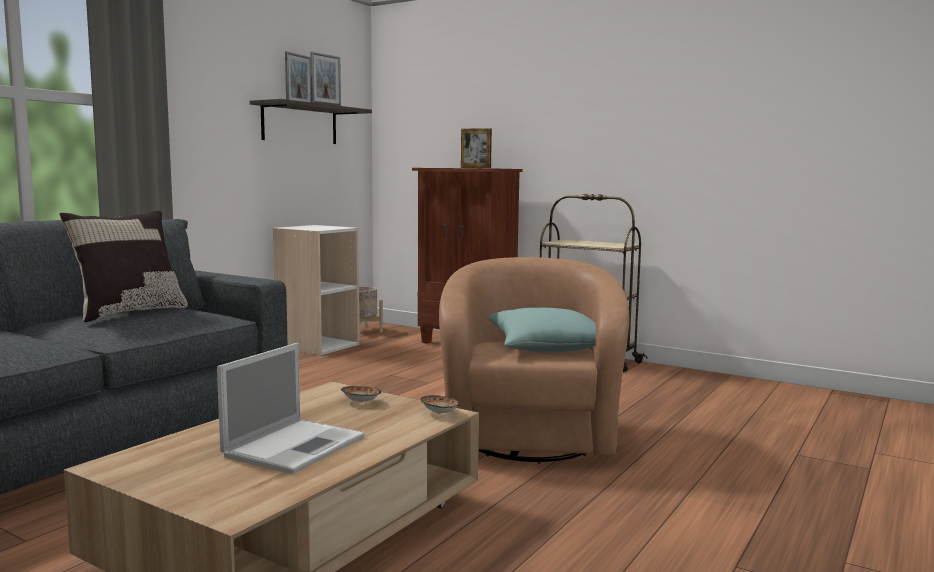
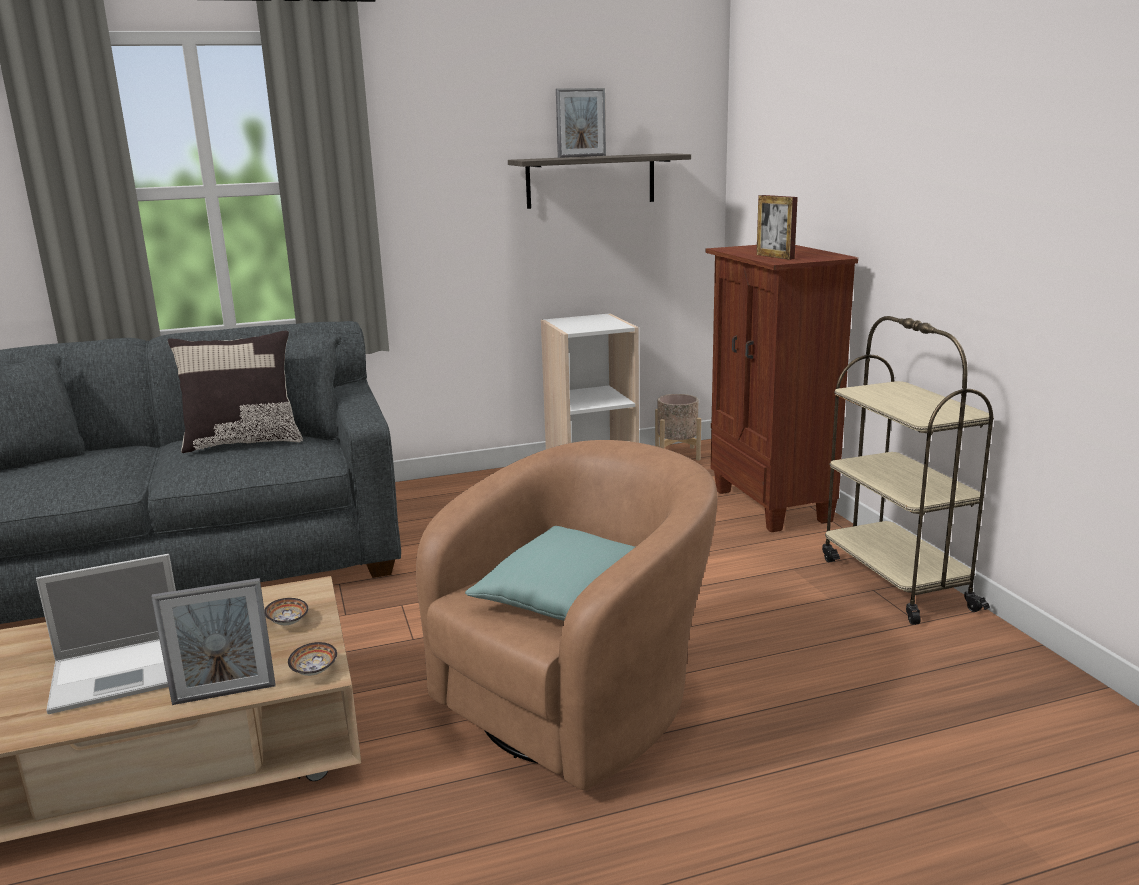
camera: 40 degrees right, 10 degrees up
picture frame [310,52,341,106] -> picture frame moved to [151,578,275,705]

